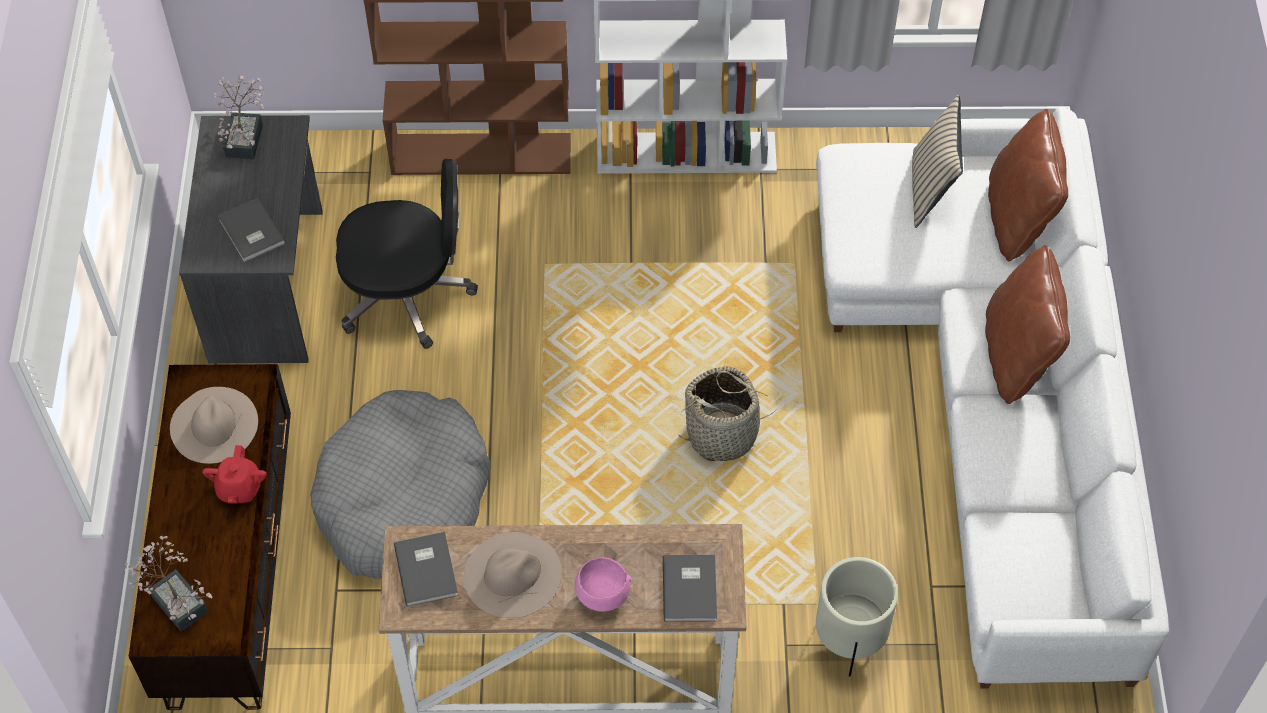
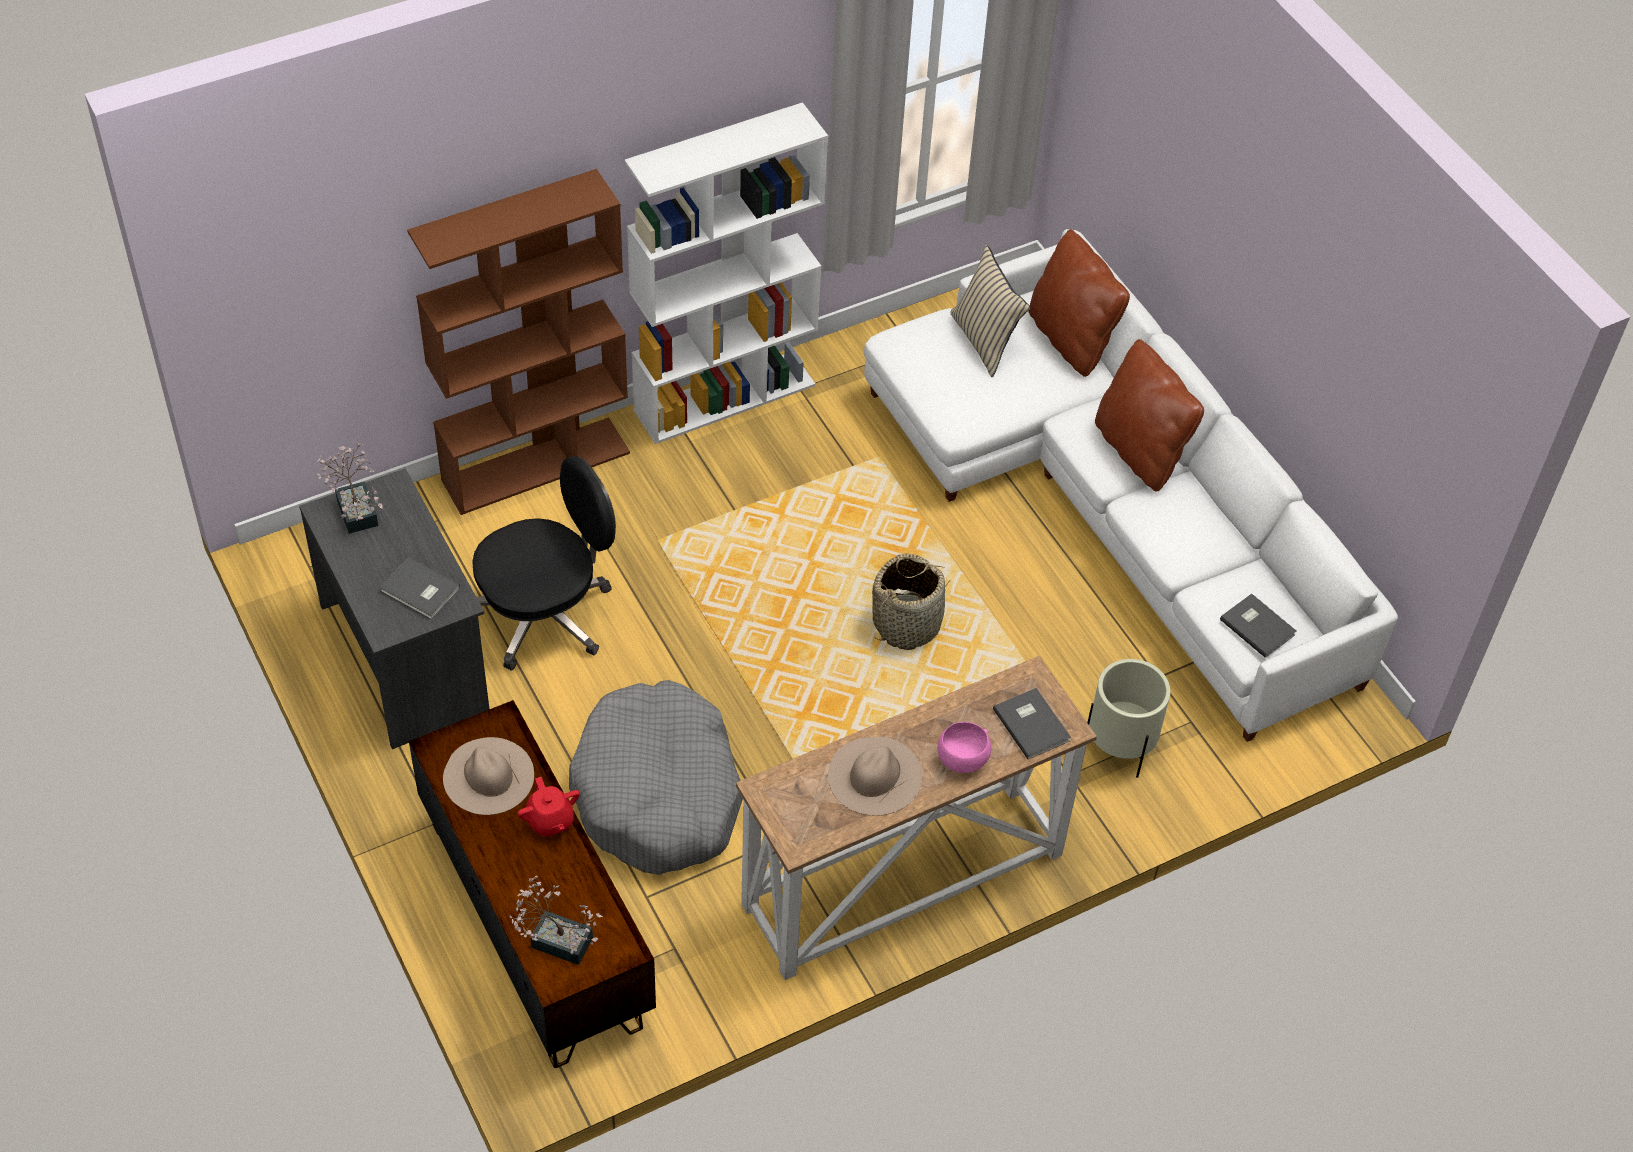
camera: 30 degrees left, 5 degrees down
grey book [394,532,458,607] -> grey book moved to [1220,594,1296,658]

